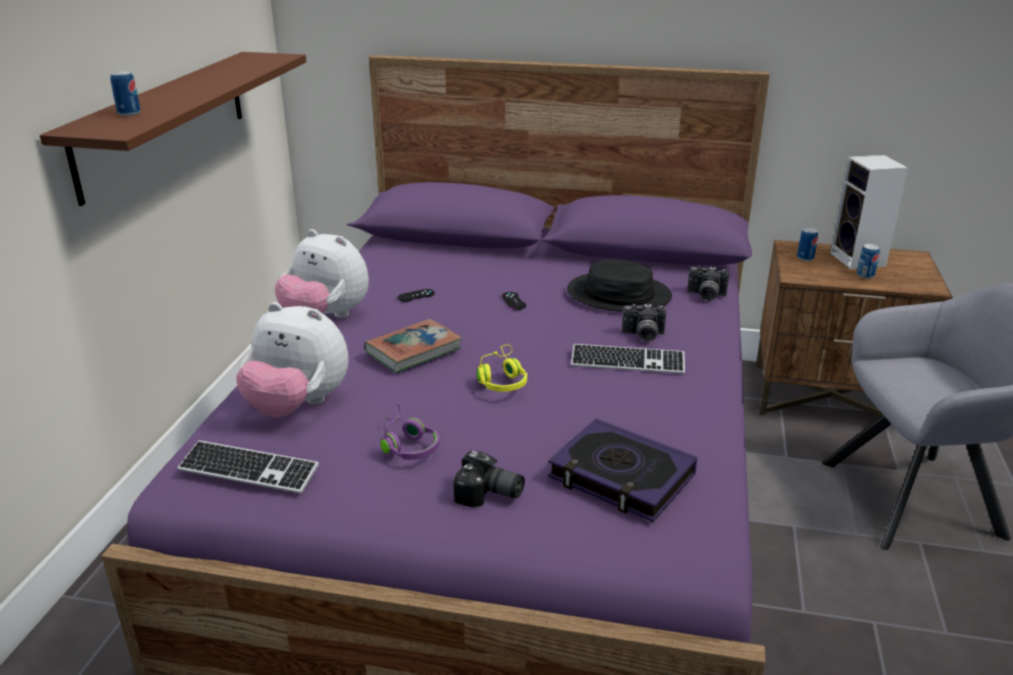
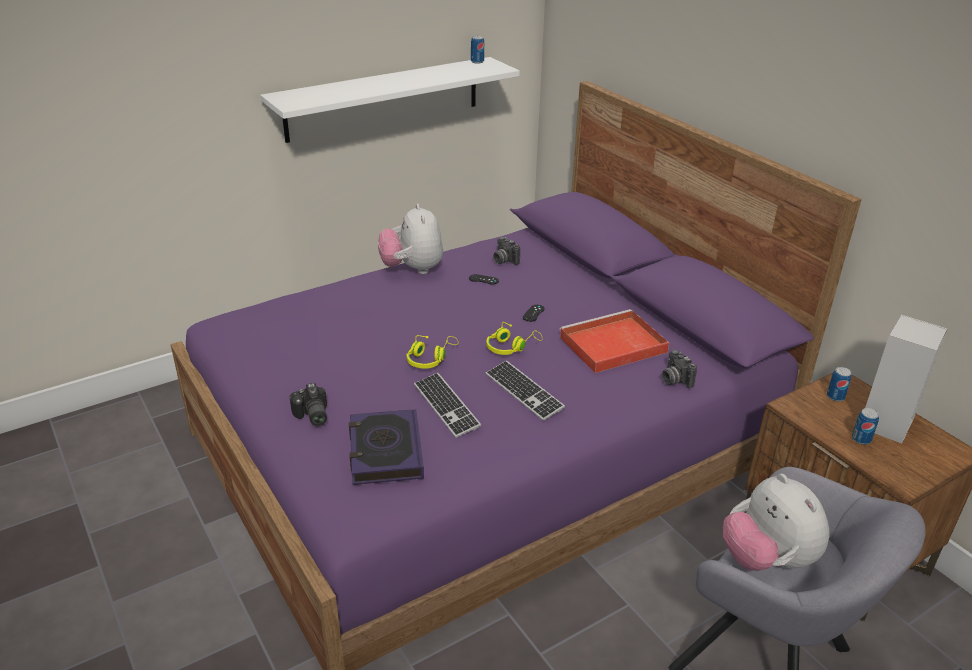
camera: 45 degrees right, 5 degrees up
brown shelf [40,52,306,206] -> white shelf [260,57,520,143]
can [110,71,141,116] -> can moved to [471,36,484,64]
keyboard [177,440,319,493] -> keyboard moved to [414,372,481,438]
plush toy [236,302,349,418] -> plush toy moved to [723,473,830,571]
book [364,319,462,373] -> none
purple headphones [380,404,440,460] -> none
black hat [567,259,672,312] -> red tray [559,309,669,373]
camera [622,304,666,342] -> camera moved to [493,237,520,265]
none -> yellow headphones [486,322,543,355]

